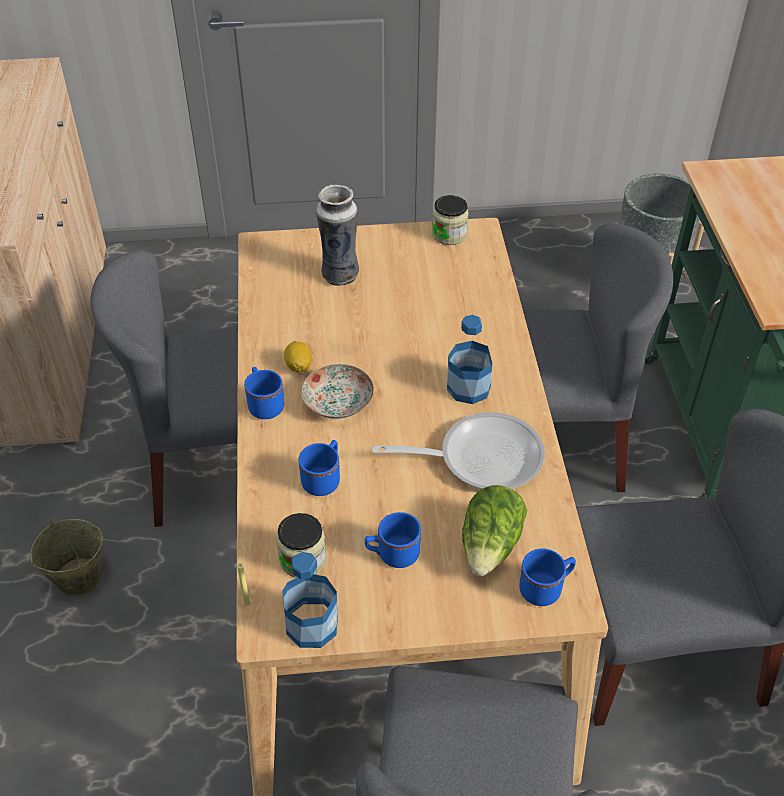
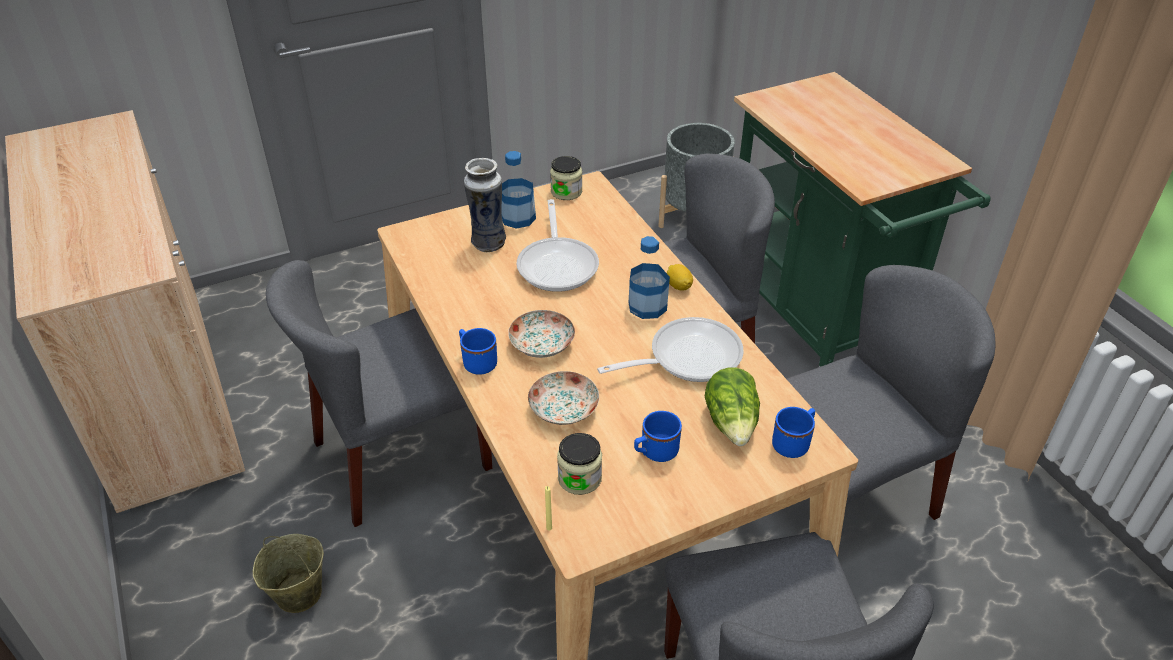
camera: 20 degrees left, 5 degrees down
bottle [282,552,338,648] -> bottle moved to [502,151,536,229]
lemon [284,341,312,372] -> lemon moved to [667,264,693,291]
blue mug [299,440,340,496] -> plate [528,371,599,425]
none -> frying pan [516,199,599,292]

